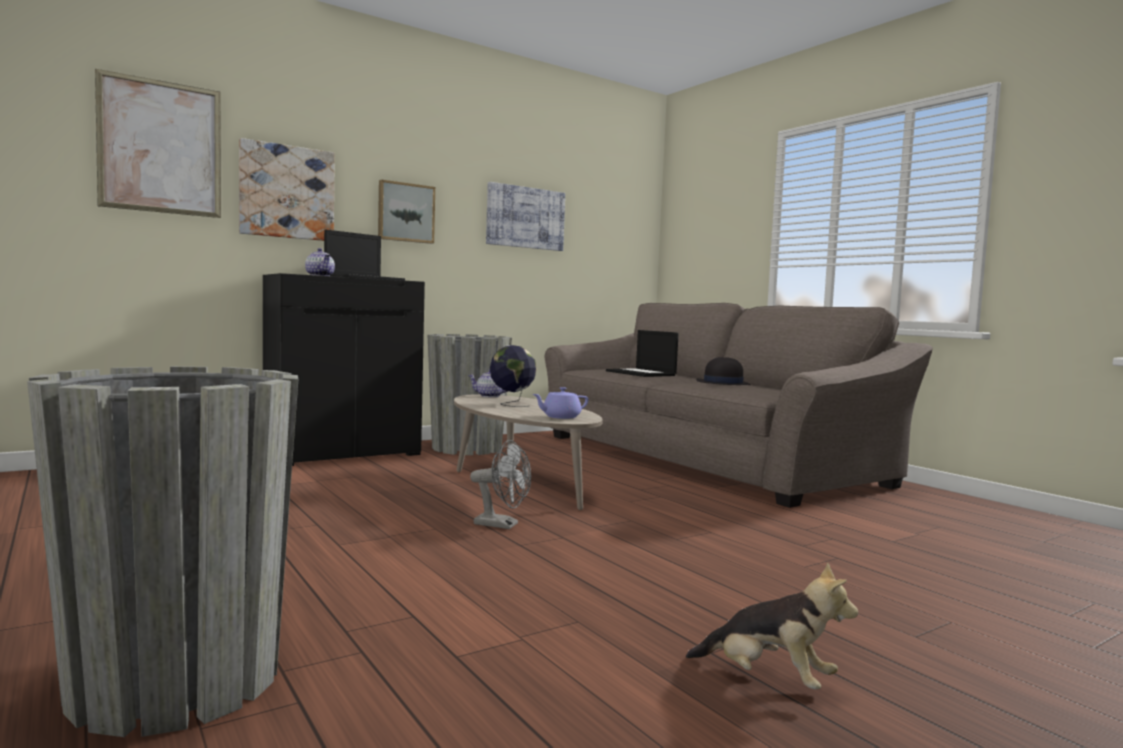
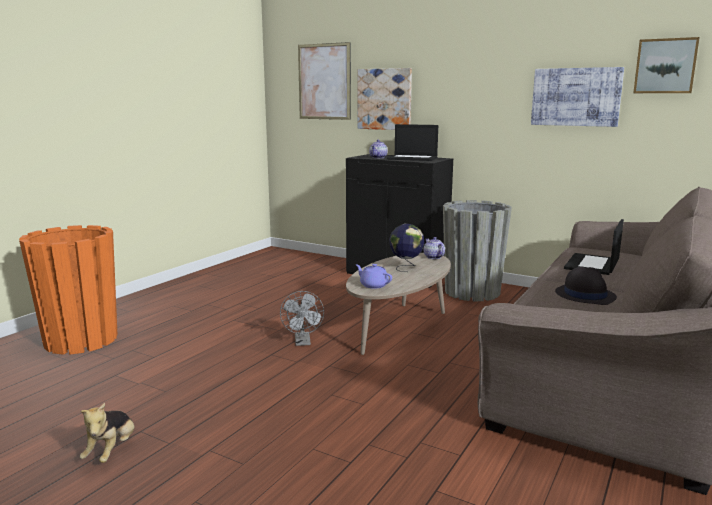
camera: 65 degrees right, 10 degrees up
grey planter [27,366,298,737] -> orange planter [19,225,117,355]
picture [378,180,435,244] -> picture moved to [633,37,700,93]

